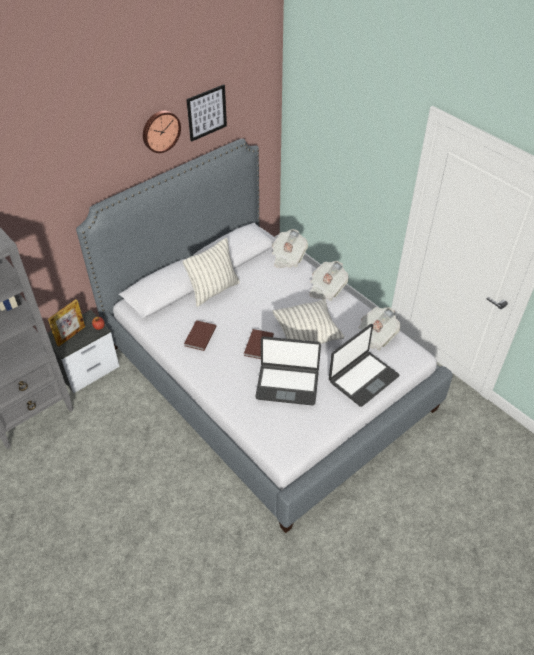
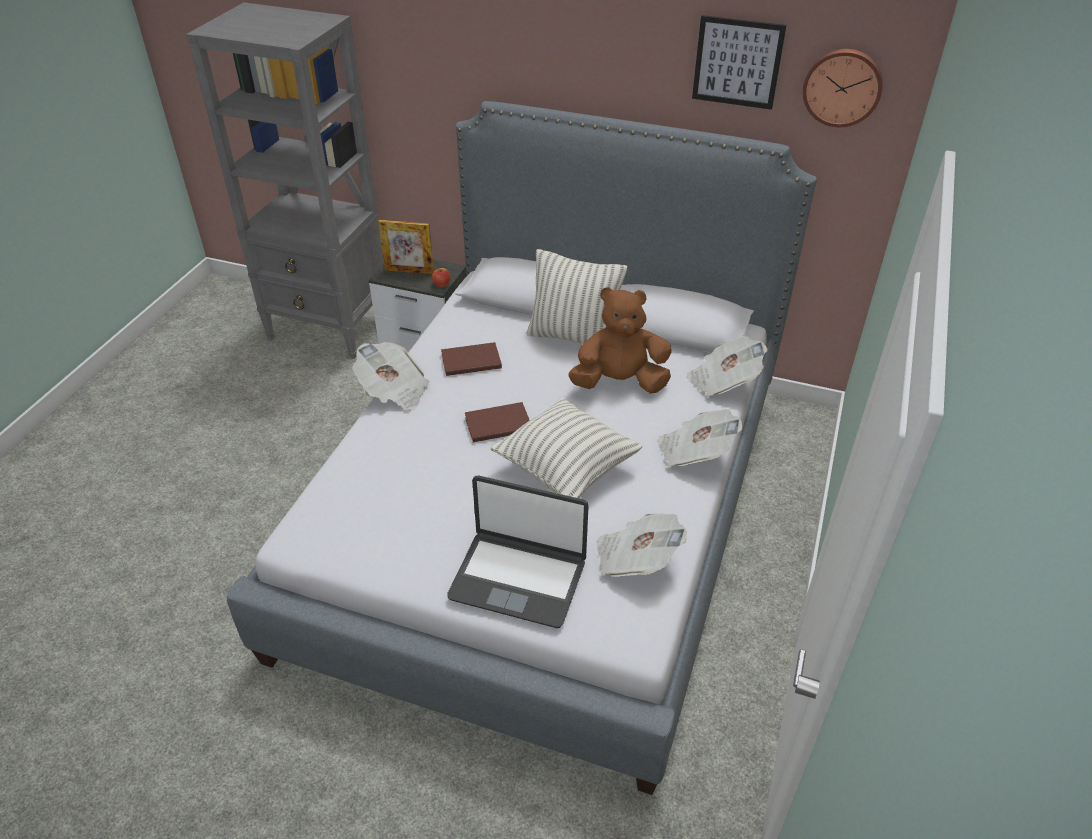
camera: 60 degrees right, 5 degrees down
wall clock [143,111,181,153] -> wall clock moved to [803,49,883,127]
laptop [255,336,321,405] -> none
none -> newspaper [352,342,429,411]
none -> brown plush toy [569,287,672,394]

